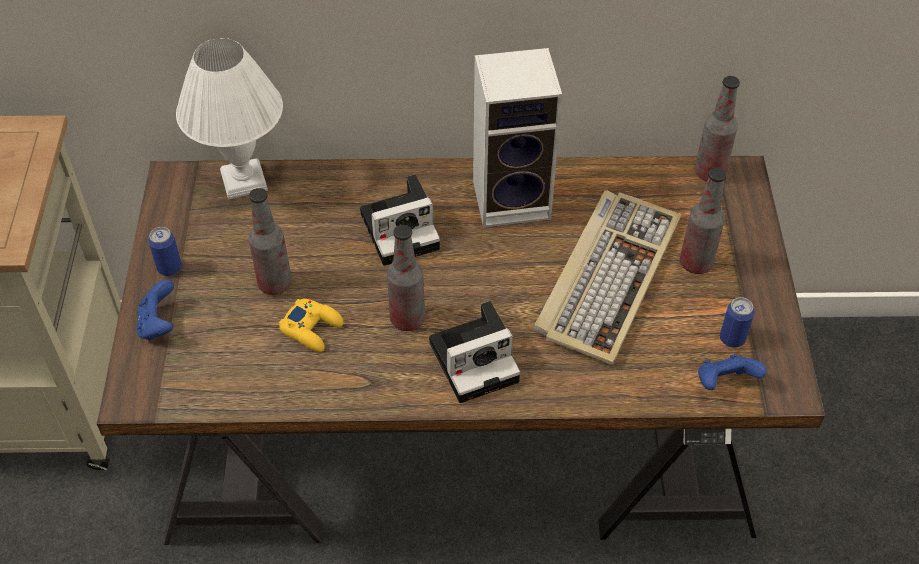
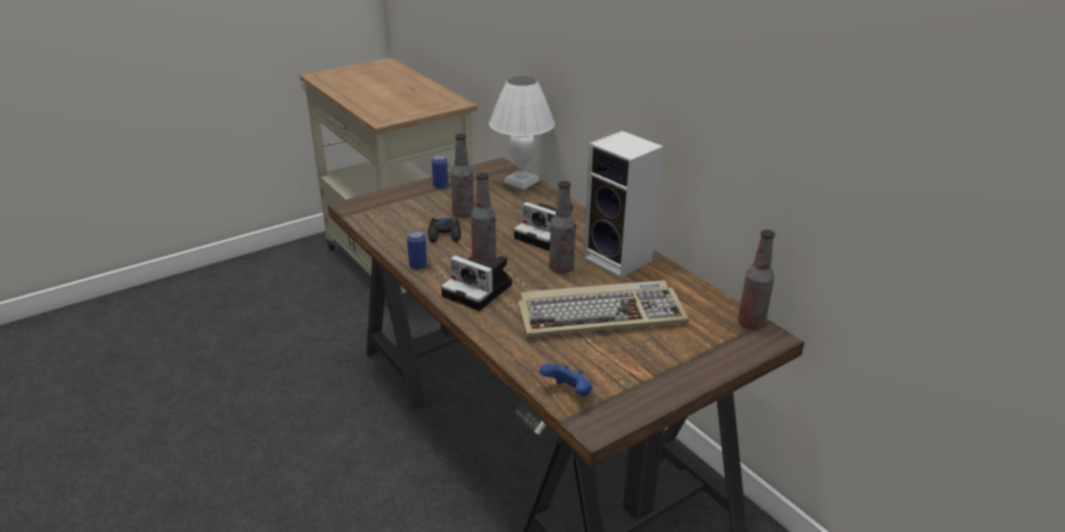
camera: 55 degrees right, 20 degrees down
blue game controller [136,280,174,341] -> none
yellow game controller [279,298,343,352] -> black game controller [428,218,461,243]
bottle [680,167,727,274] -> bottle moved to [549,181,576,273]
can [720,297,755,348] -> can moved to [407,230,427,270]

